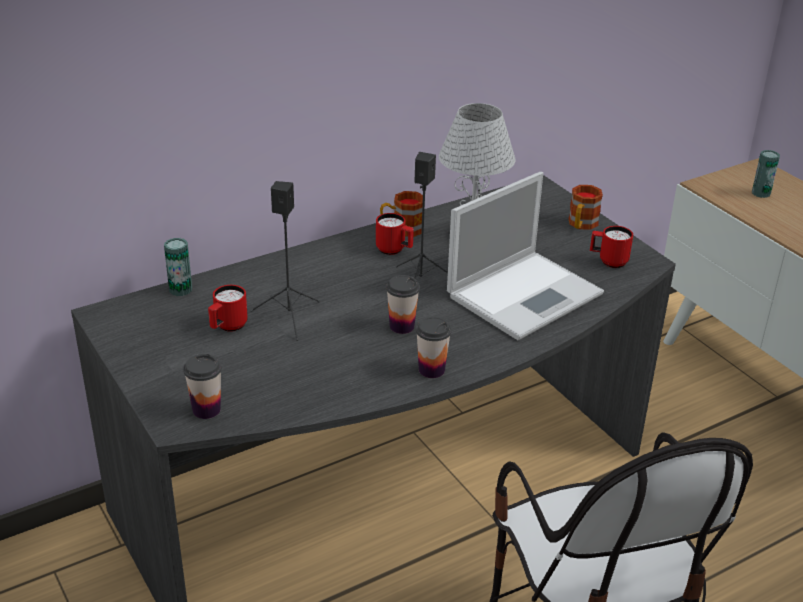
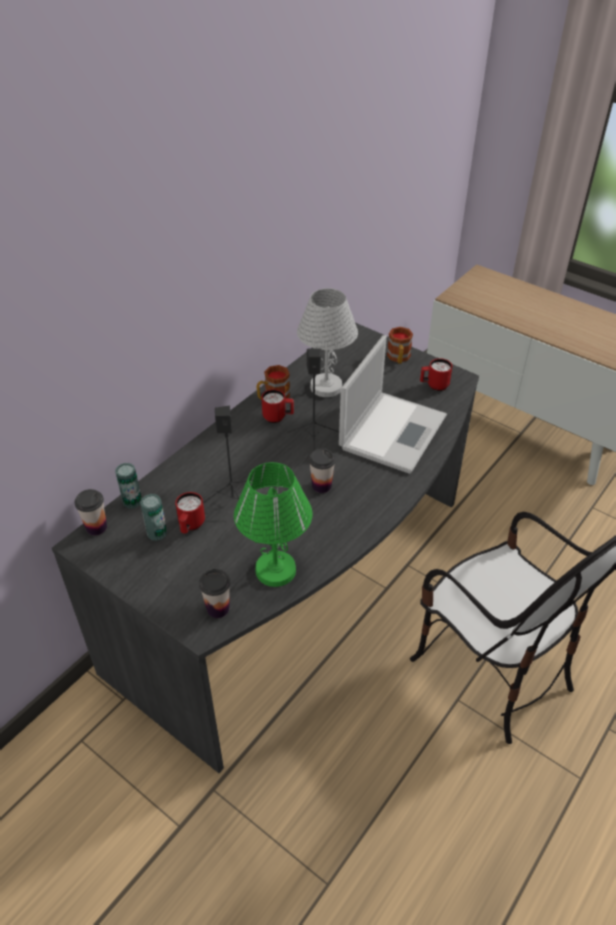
camera: 20 degrees left, 10 degrees up
cup [416,316,452,378] -> cup moved to [75,489,107,535]
can [752,150,780,198] -> can moved to [140,494,167,541]
none -> green table lamp [234,462,312,587]

